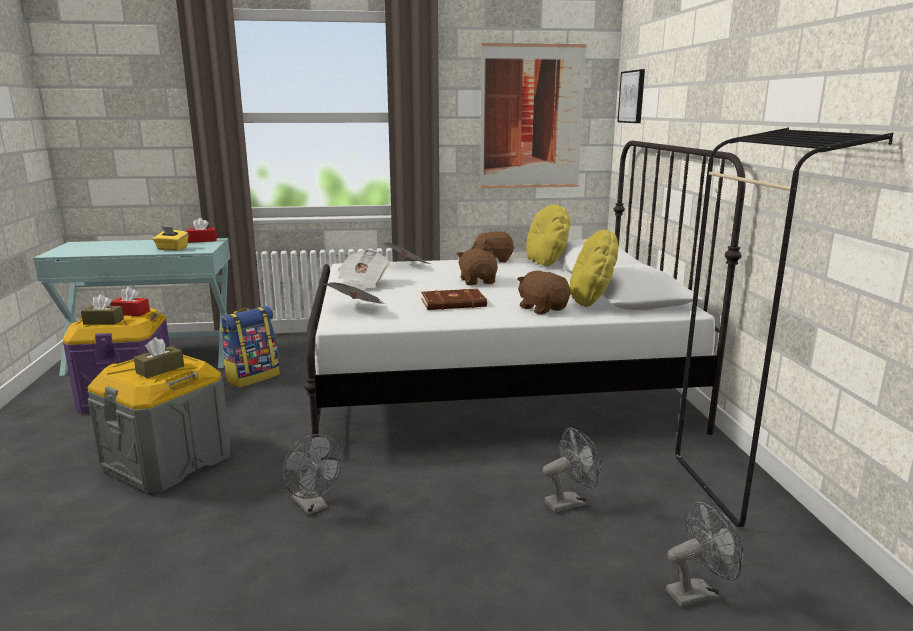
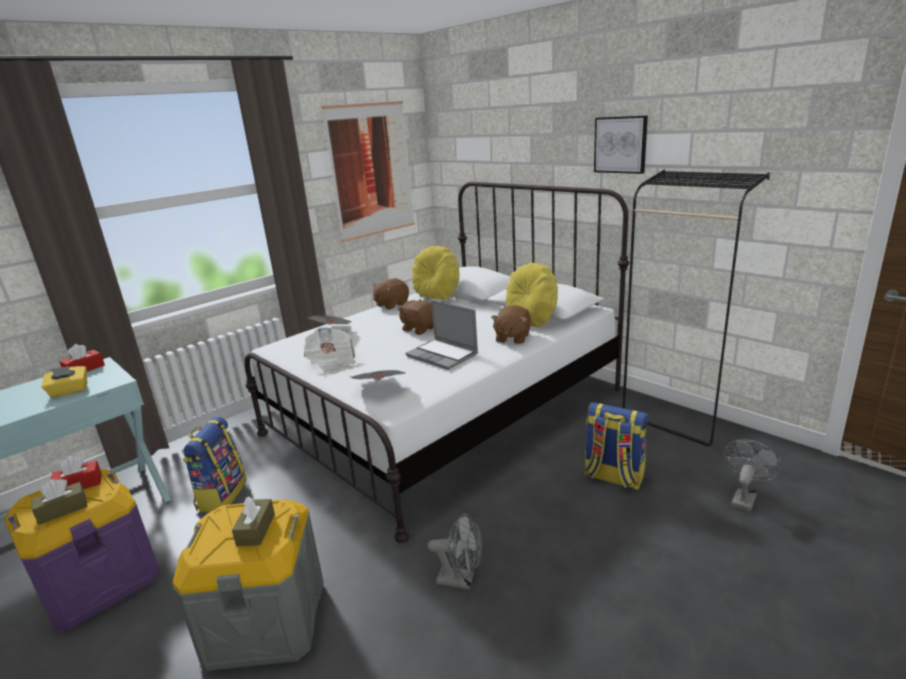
camera: 35 degrees left, 5 degrees up
brown book [421,289,487,310] -> laptop [405,300,478,370]
brown plush toy [518,271,570,314] -> brown plush toy turned 90 degrees counterclockwise [491,305,531,344]
grey fan [543,427,601,513] -> backpack [584,402,649,490]
picture [617,69,645,123] -> picture moved to [594,115,648,174]

